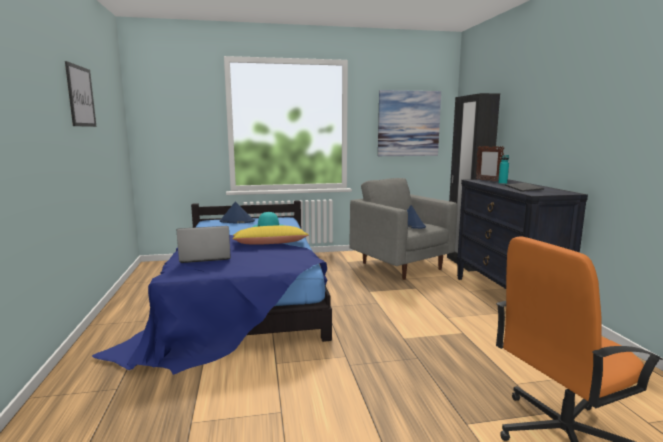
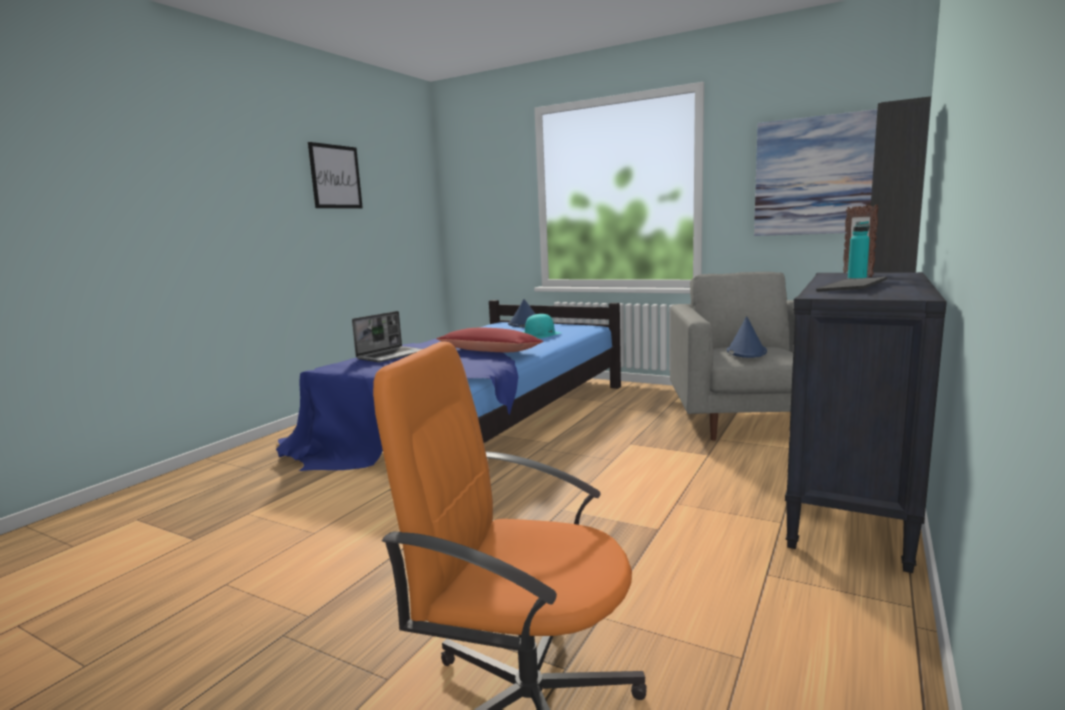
camera: 40 degrees right, 0 degrees up
laptop [177,226,231,263] -> laptop turned 105 degrees clockwise [352,311,422,362]
yellow pillow [232,226,309,245] -> red pillow [436,327,544,352]

